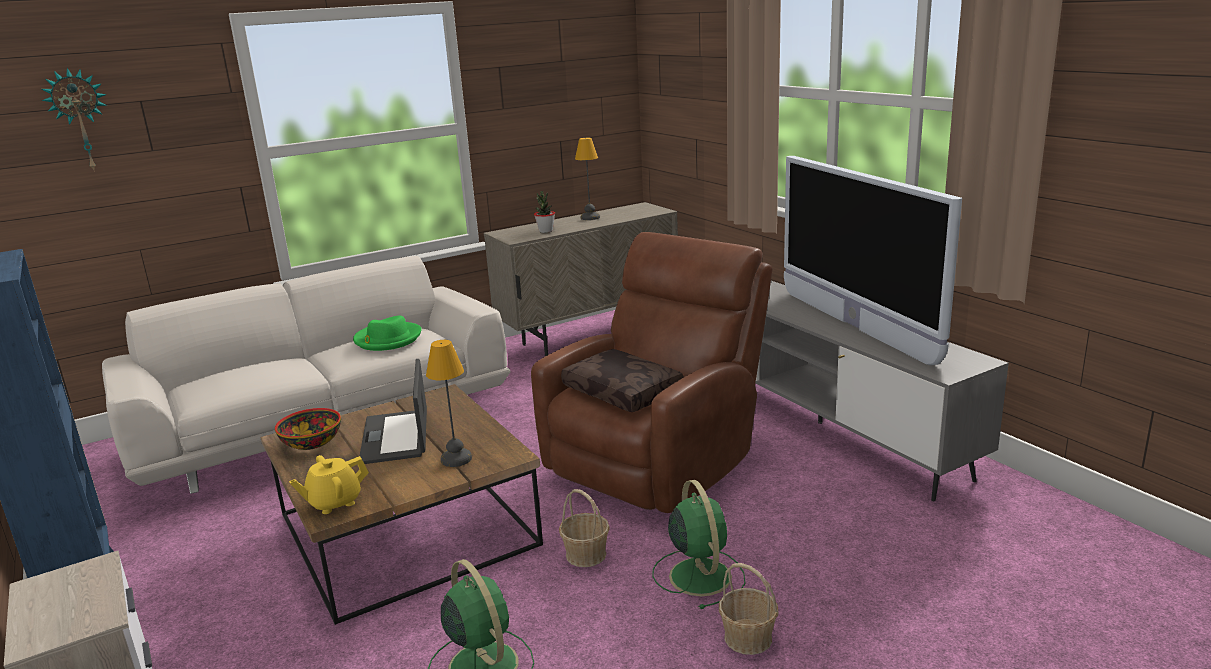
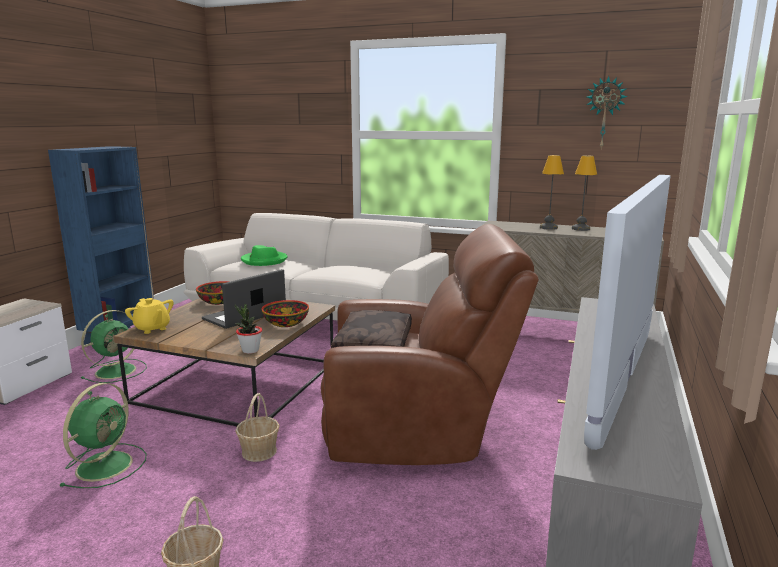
camera: 50 degrees right, 5 degrees down
wall clock [42,68,107,172] -> wall clock moved to [587,76,628,149]
yellow teapot [289,455,369,514] -> yellow teapot turned 150 degrees counterclockwise [125,298,174,334]
green hat [353,316,422,351] -> green hat moved to [241,245,288,266]
table lamp [426,340,472,467] -> table lamp moved to [540,155,564,230]
potted plant [534,191,555,233] -> potted plant moved to [235,304,262,354]
green fan [652,480,745,609] -> green fan moved to [81,310,147,383]
none -> bowl [262,300,309,327]

